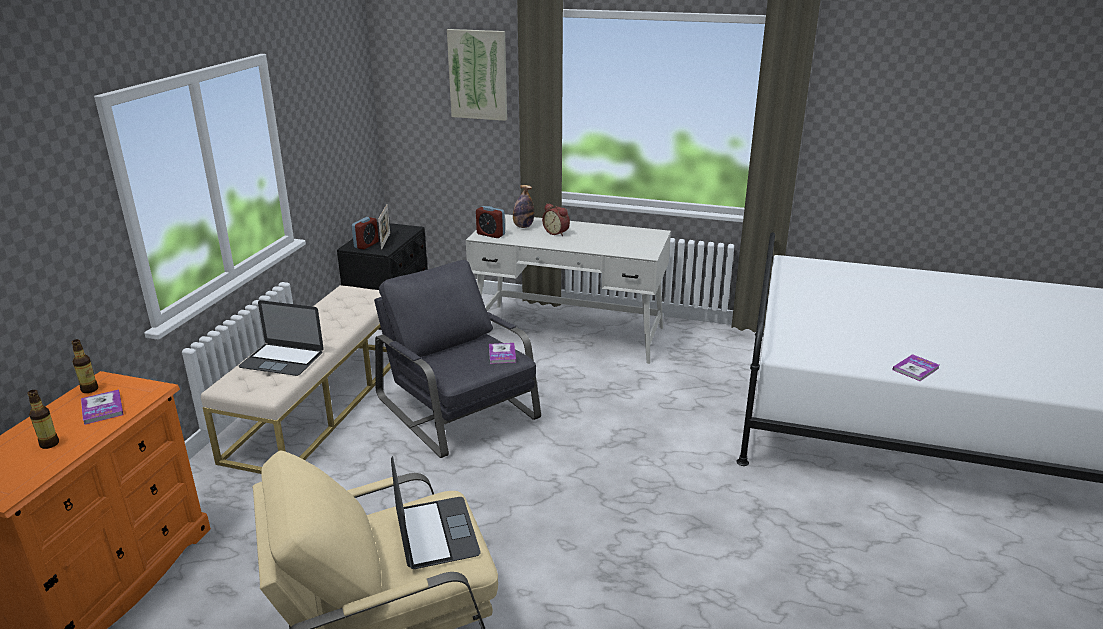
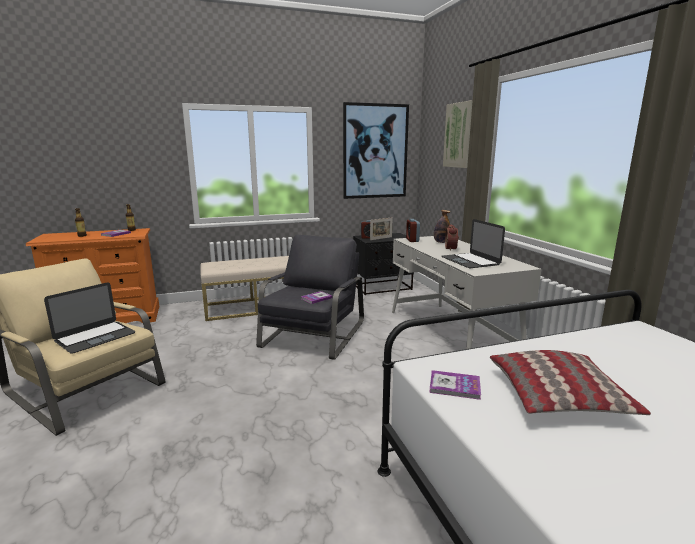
camera: 55 degrees right, 10 degrees down
laptop [239,300,323,376] -> laptop moved to [441,219,505,268]
book [892,354,939,381] -> book moved to [429,370,481,400]
none -> picture [343,102,409,199]
none -> pillow [490,350,651,415]

